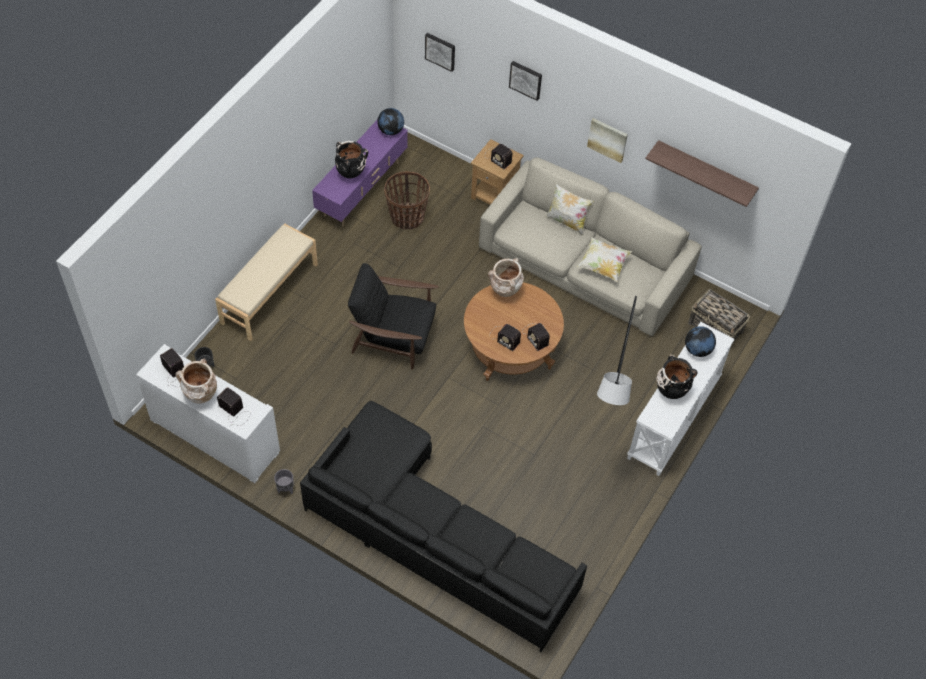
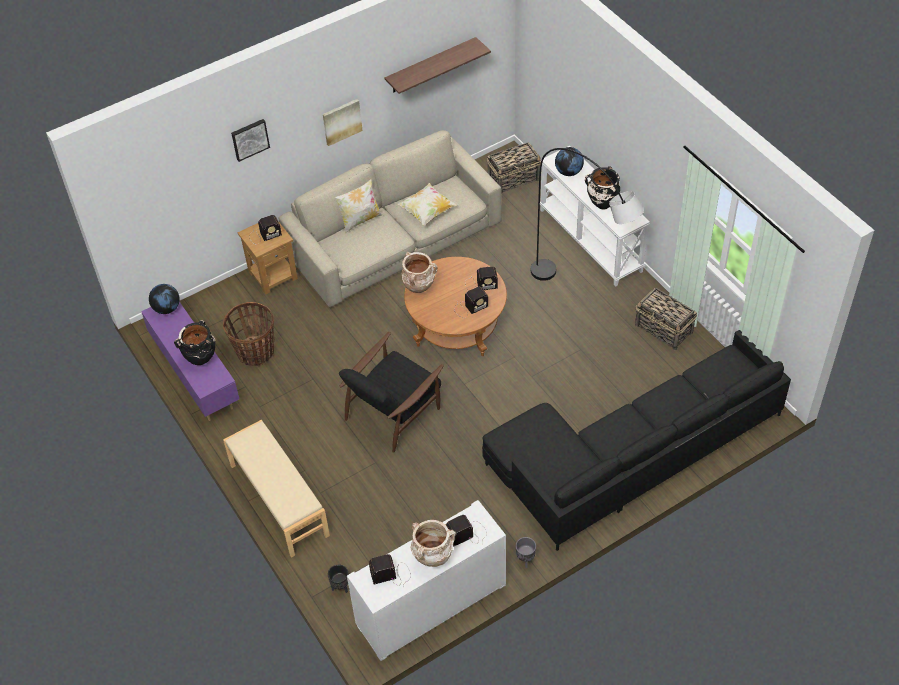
camera: 60 degrees left, 5 degrees down
picture [425,33,455,72] -> none
none -> basket [635,288,697,350]

